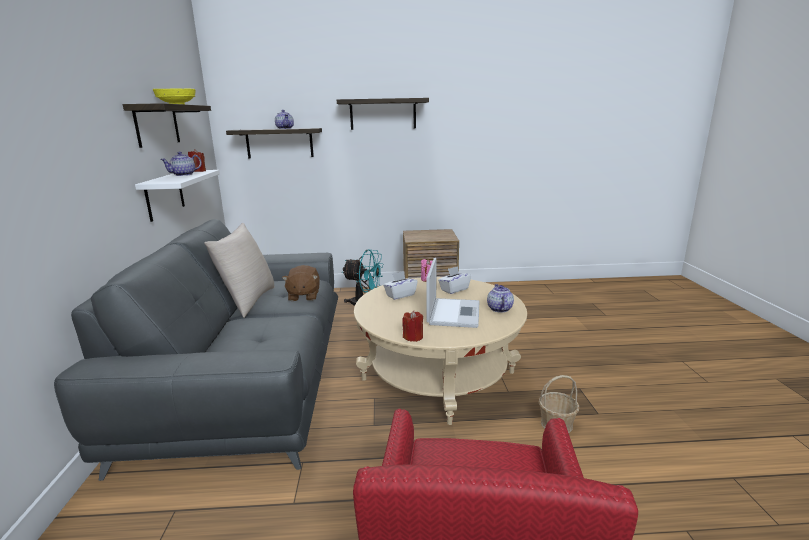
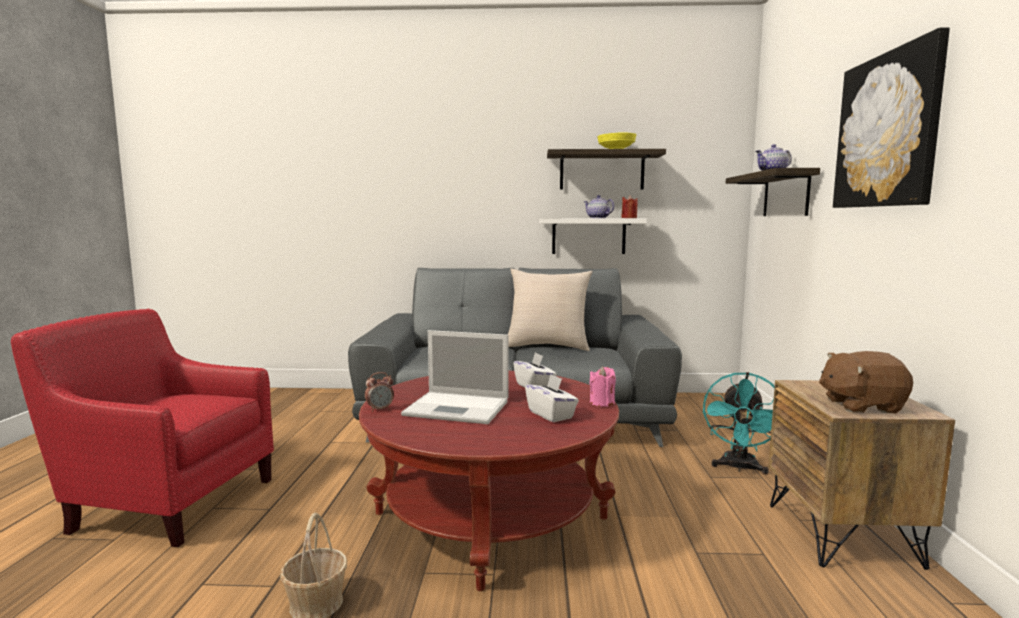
camera: 95 degrees right, 10 degrees down
brown plush toy [282,265,320,301] -> brown plush toy moved to [819,351,913,413]
shelf [337,98,429,130] -> picture [833,28,950,208]
beige coffee table [354,277,527,425] -> red coffee table [359,371,619,591]
red candle [402,311,423,342] -> none
teapot [487,284,514,312] -> none
none -> alarm clock [365,372,394,412]

